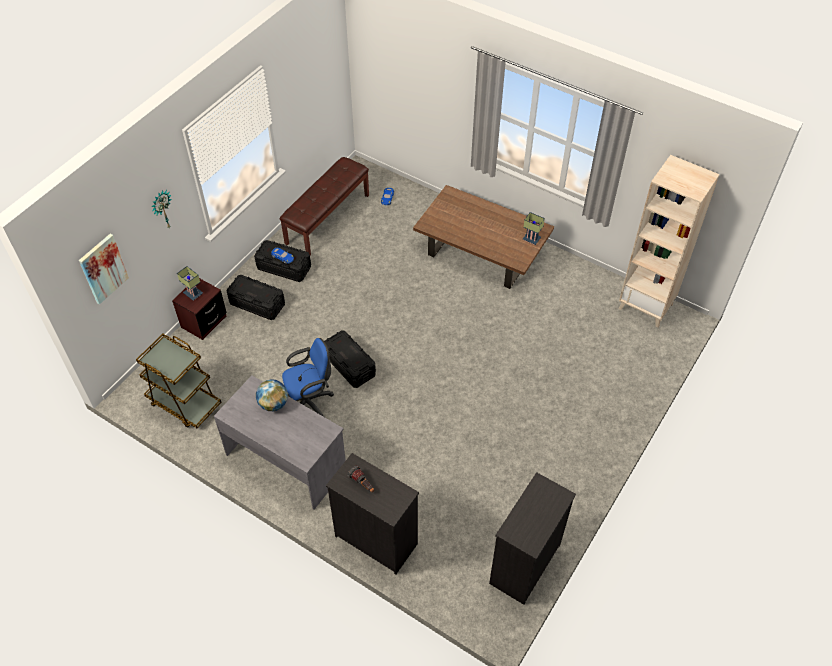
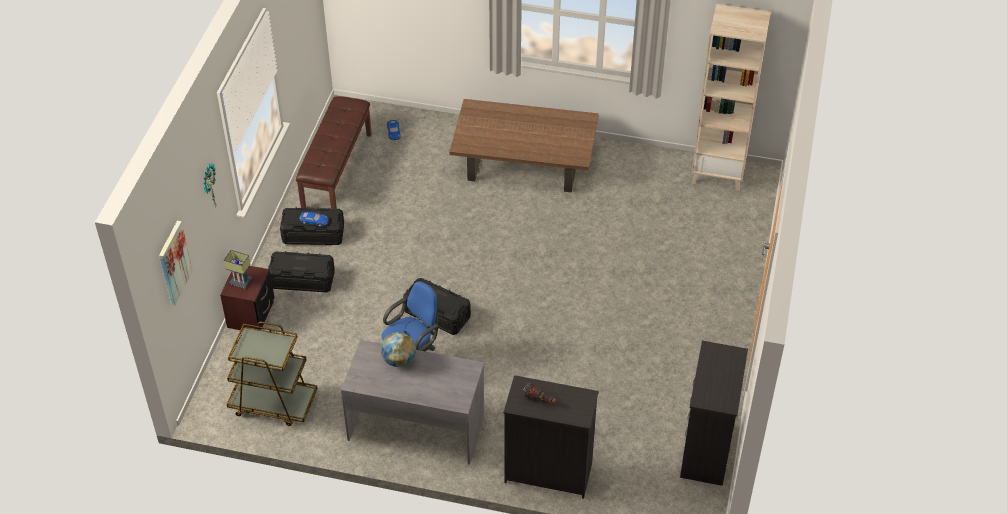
camera: 20 degrees left, 5 degrees down
table lamp [523,212,545,245] -> none

